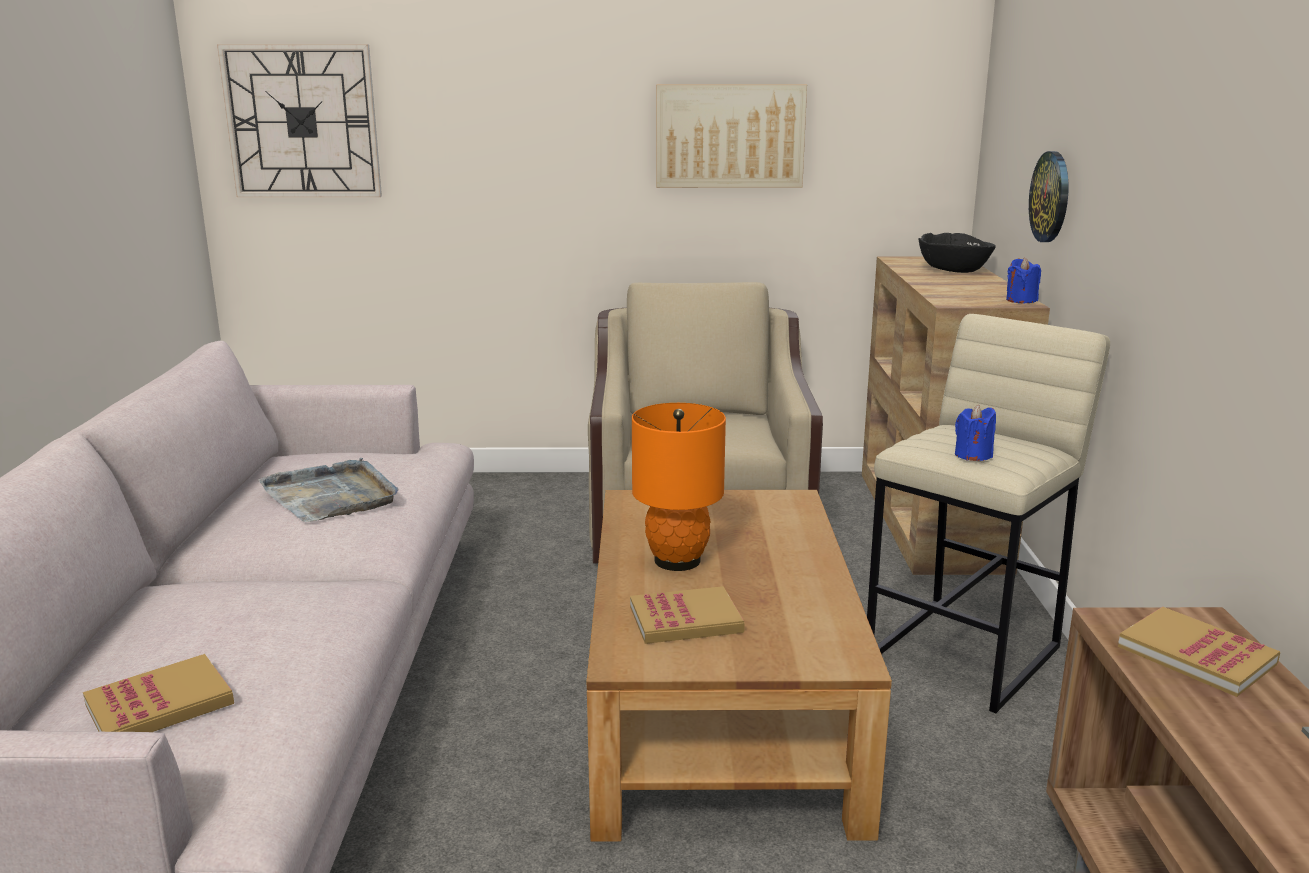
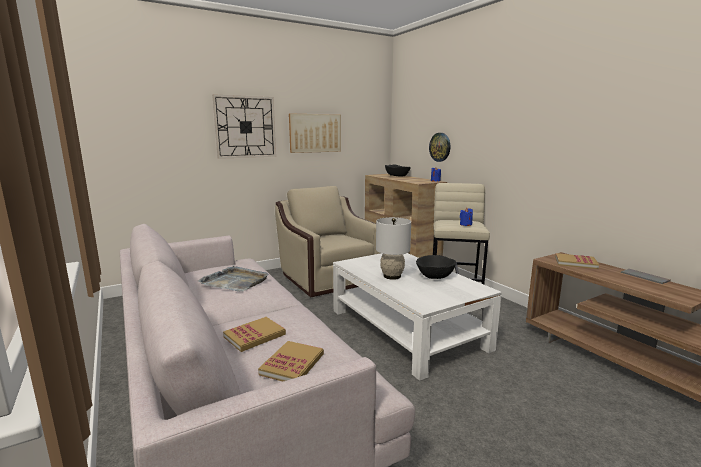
camera: 30 degrees left, 5 degrees down
wall clock [217,44,382,197] -> wall clock moved to [212,94,276,159]
brown coffee table [587,490,892,841] -> white coffee table [333,253,502,381]
book [630,586,745,644] -> book moved to [223,317,286,352]
orange table lamp [632,403,726,571] -> white table lamp [376,217,411,280]
none -> black bowl [416,255,456,279]

